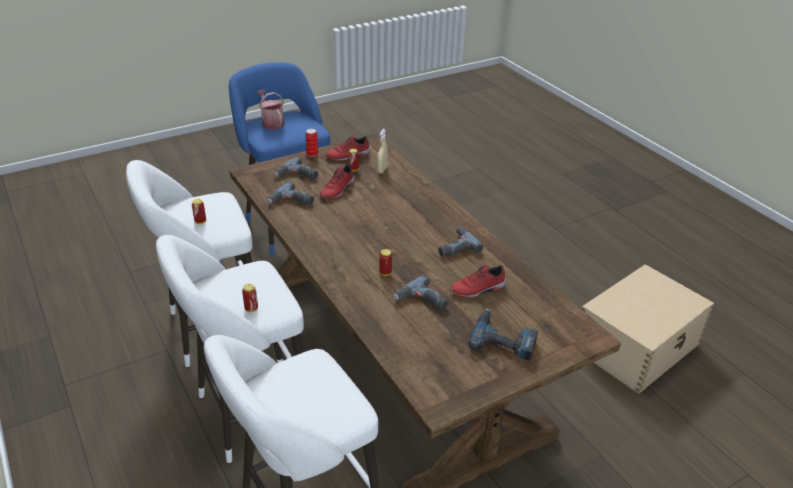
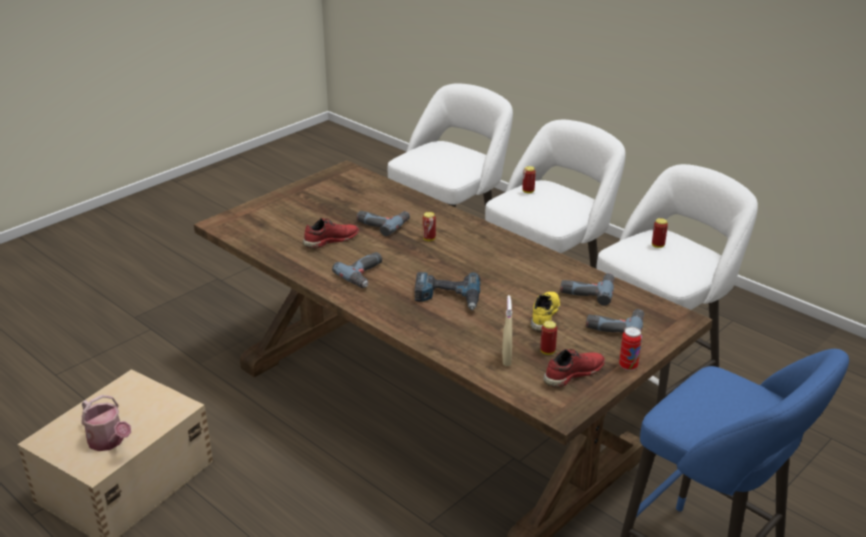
camera: 165 degrees right, 5 degrees down
watering can [256,89,285,130] -> watering can moved to [81,395,131,451]
red shoe [320,164,355,199] -> yellow shoe [531,292,560,332]
power drill [469,309,538,361] -> power drill moved to [415,272,481,310]

